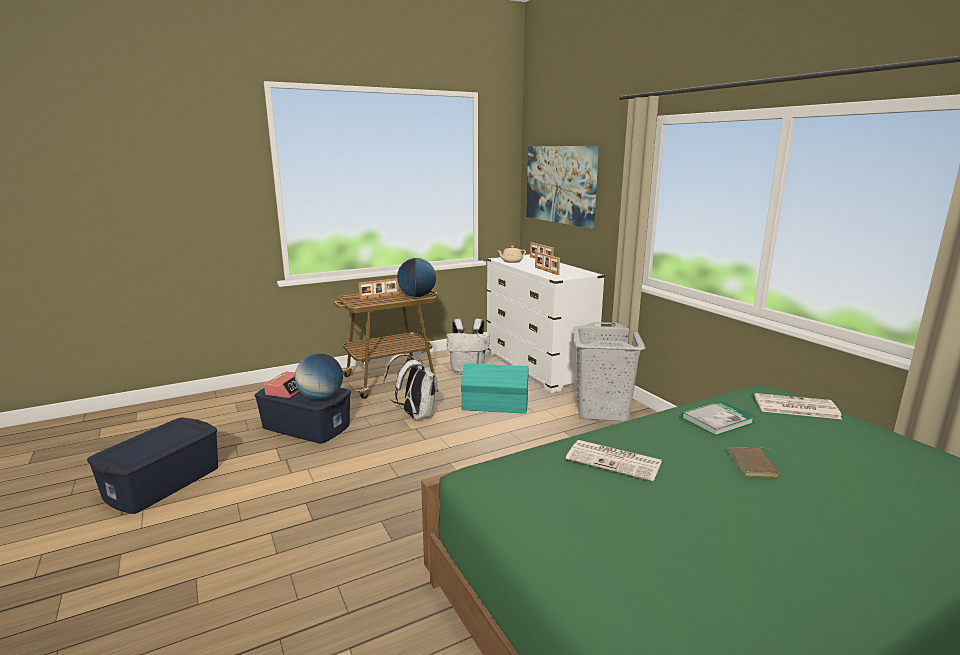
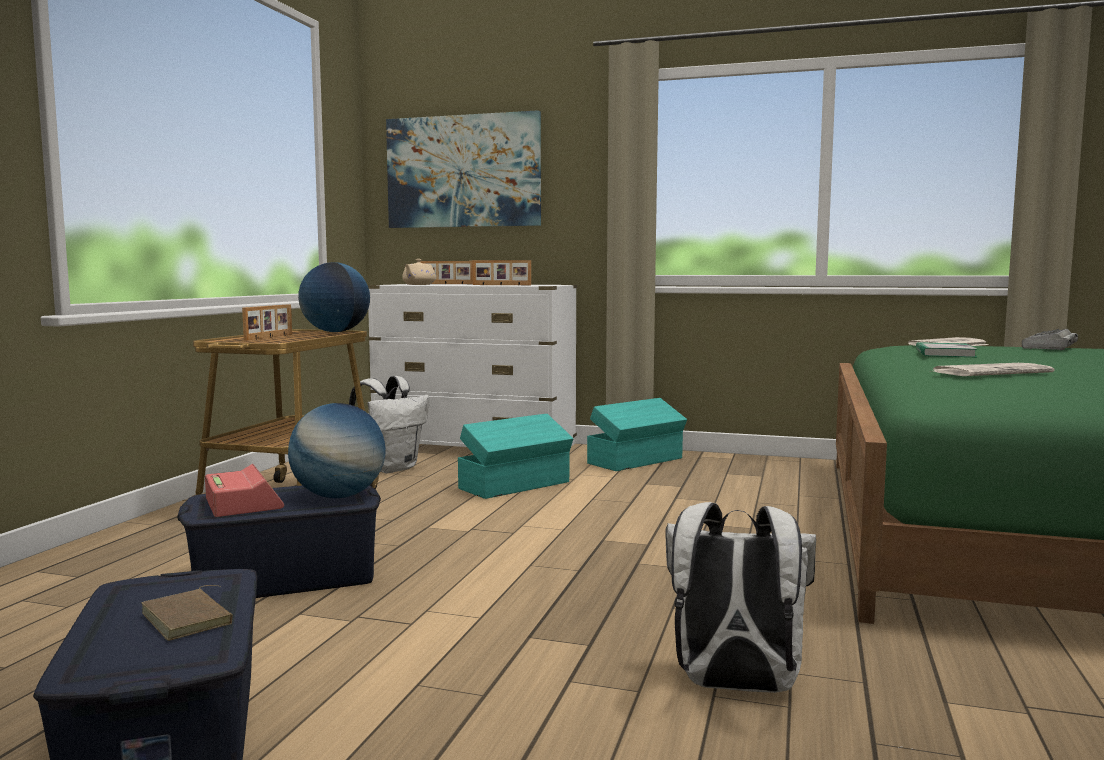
camera: 45 degrees left, 10 degrees down
white backpack [384,354,438,420] -> white backpack moved to [665,502,816,693]
grey laundry basket [573,322,646,422] -> turquoise storage box [587,398,687,471]
brown book [728,447,781,478] -> brown book moved to [142,585,233,641]
none -> keyboard [1022,329,1078,350]

